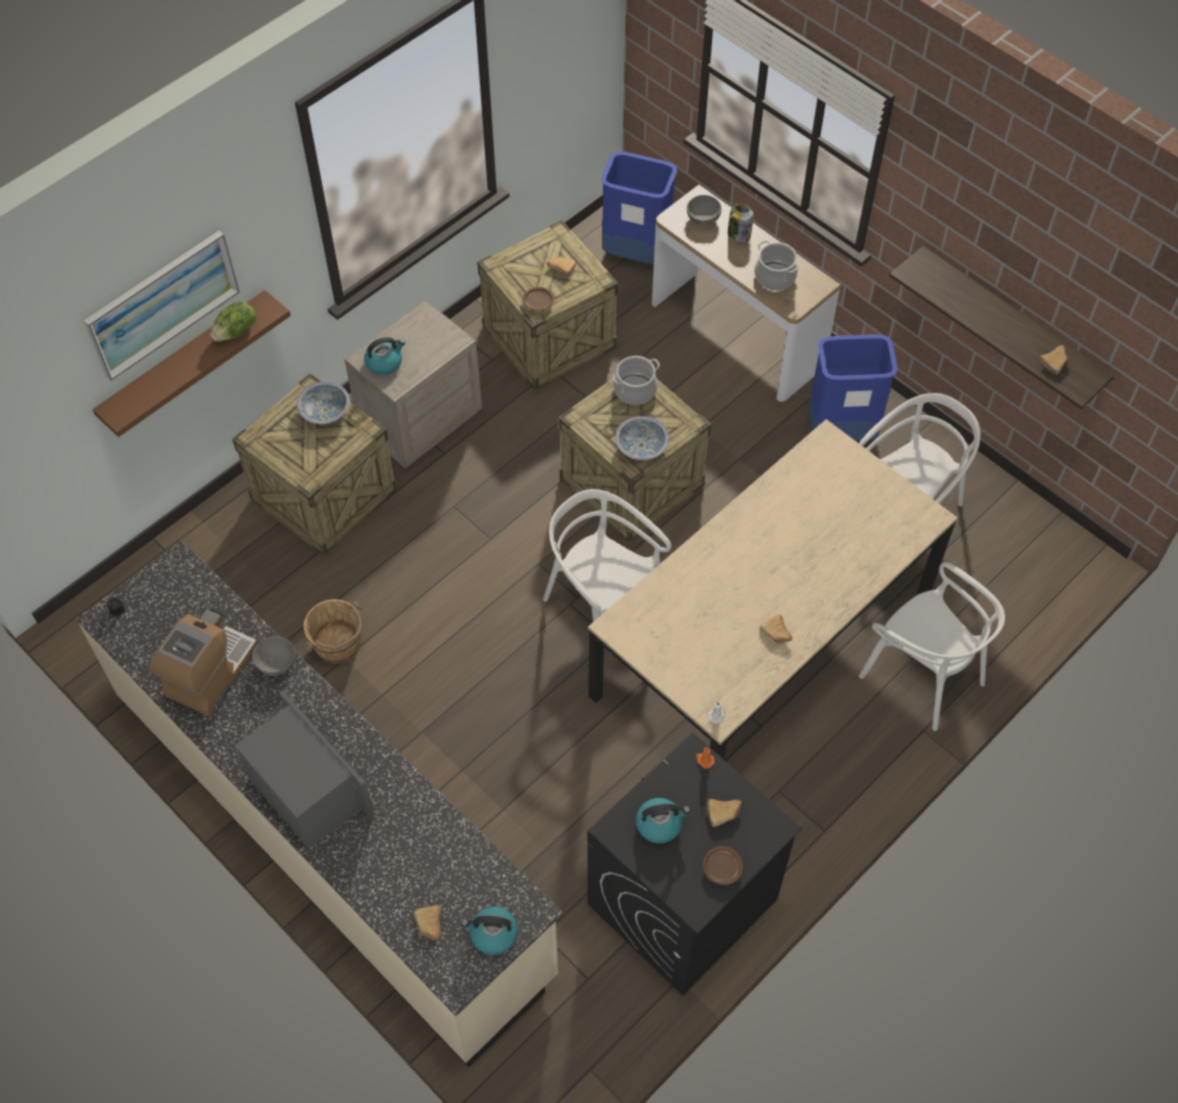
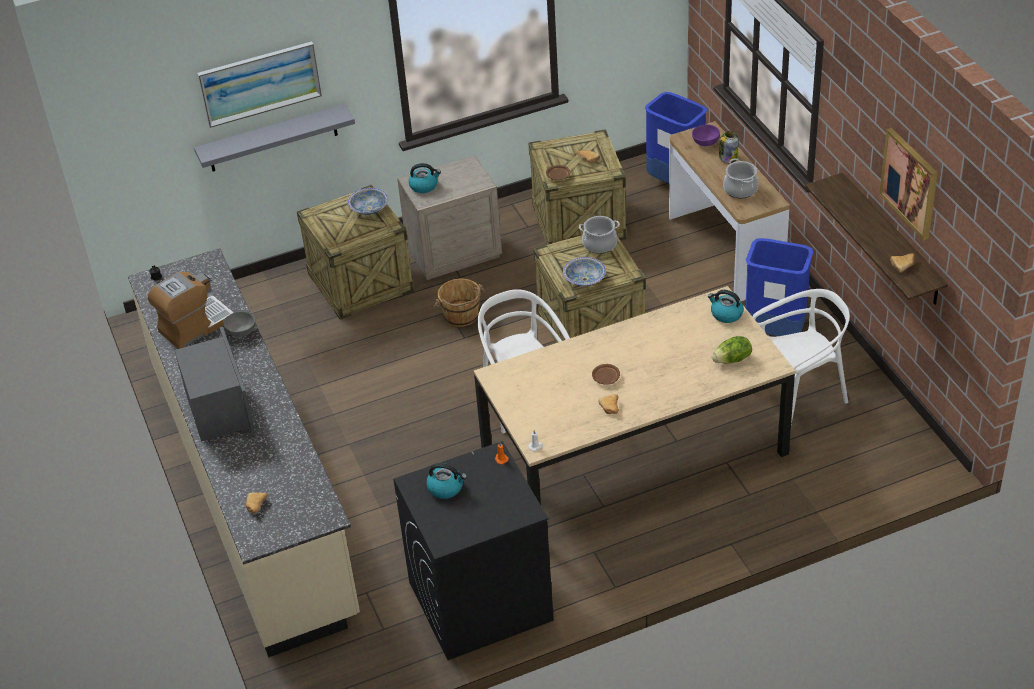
camera: 25 degrees right, 15 degrees down
brown shelf [92,290,291,437] -> grey shelf [194,104,355,172]
lettuce [210,302,256,341] -> lettuce moved to [712,336,752,364]
brown bucket [303,599,362,664] -> brown bucket moved to [433,278,486,327]
kettle [462,907,518,955] -> kettle moved to [708,290,744,323]
grey bowl [687,195,722,225] -> purple bowl [692,124,720,146]
brown plate [703,846,743,885] -> brown plate moved to [592,364,620,385]
bread [707,799,742,827] -> none
white chair [859,562,1005,731] -> none
none -> picture [879,128,938,240]

